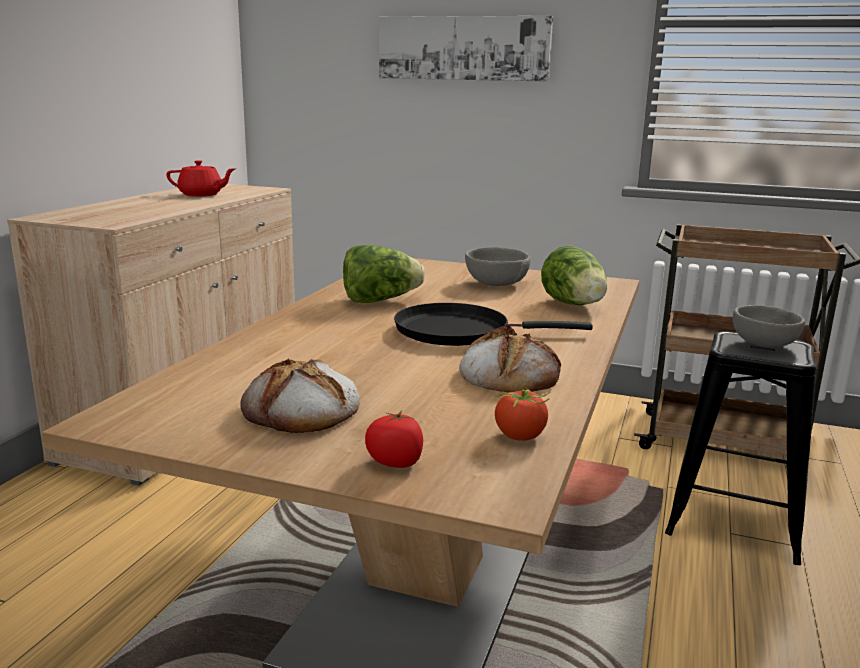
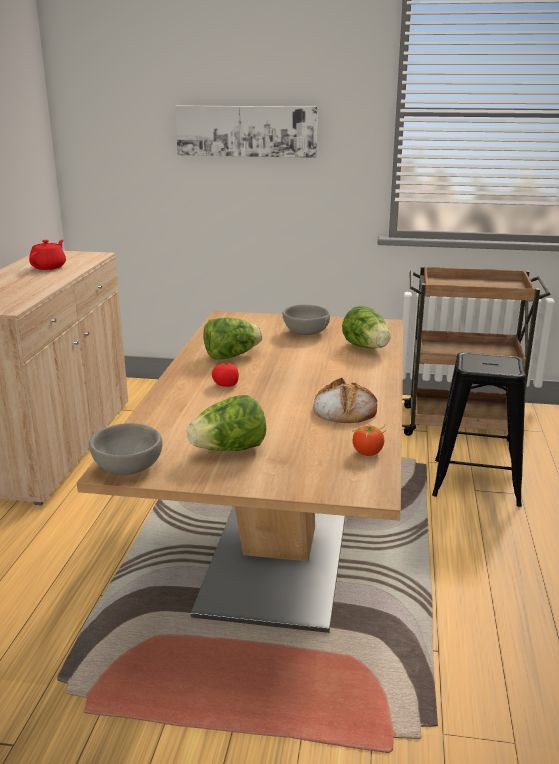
camera: 10 degrees left, 5 degrees up
red teapot [166,160,236,196] -> red teapot turned 60 degrees counterclockwise [29,240,66,270]
bread [240,359,360,433] -> lettuce [187,395,266,451]
tomato [365,410,423,468] -> tomato moved to [212,362,239,387]
black frying pan [394,303,593,346] -> none
grey bowl [733,305,805,348] -> grey bowl moved to [89,423,163,475]

